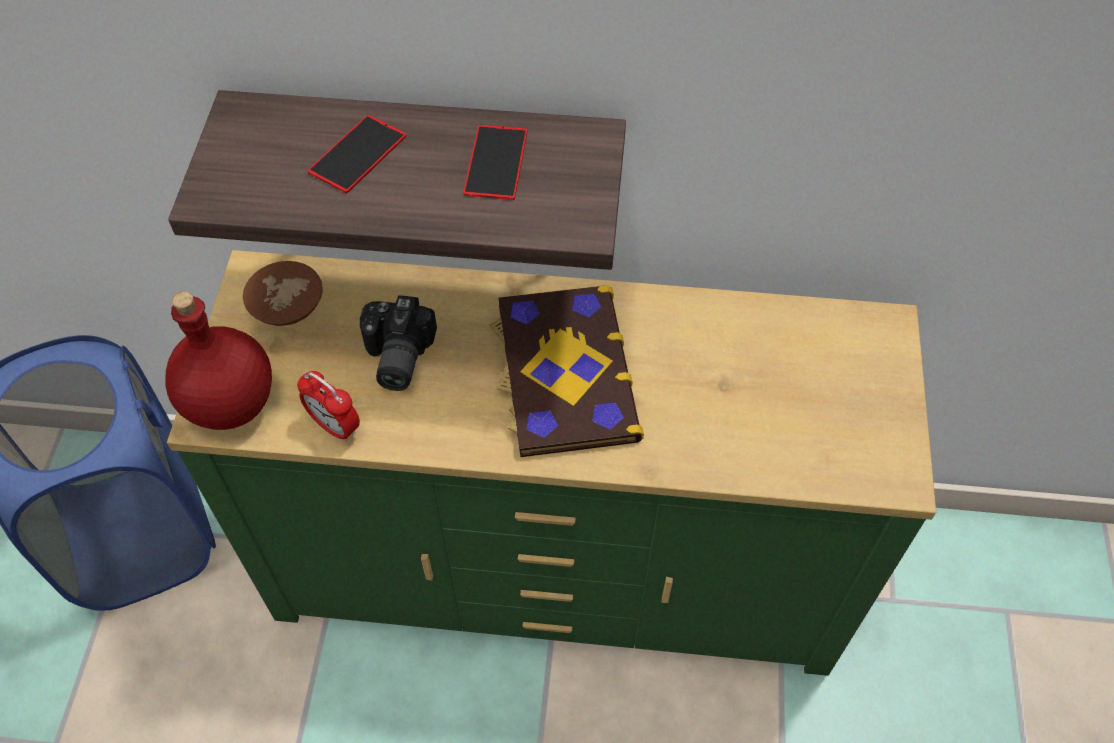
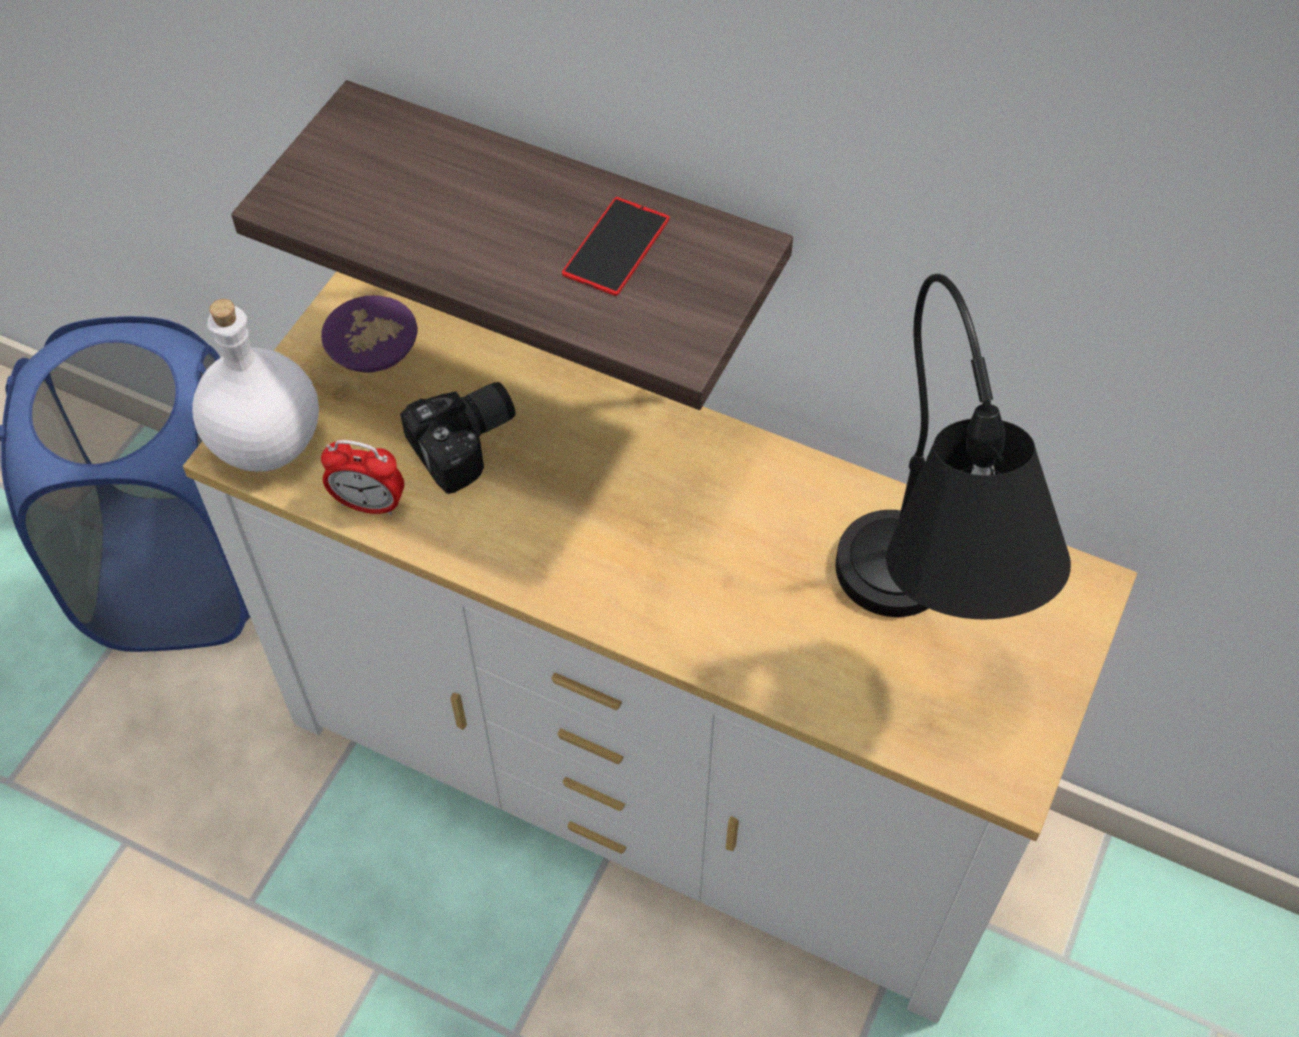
camera: 20 degrees right, 0 degrees up
red bottle [165,291,272,430] -> white bottle [192,299,319,472]
green dresser [167,250,936,676] -> white dresser [183,271,1137,1023]
brown bowl [243,261,322,326] -> purple bowl [321,295,417,373]
alarm clock [297,371,360,442] -> alarm clock turned 45 degrees counterclockwise [321,440,404,515]
phone [308,115,406,193] -> none
camera [360,295,437,391] -> camera turned 150 degrees counterclockwise [400,382,516,494]
book [489,285,644,457] -> none
none -> black table lamp [835,274,1071,619]

